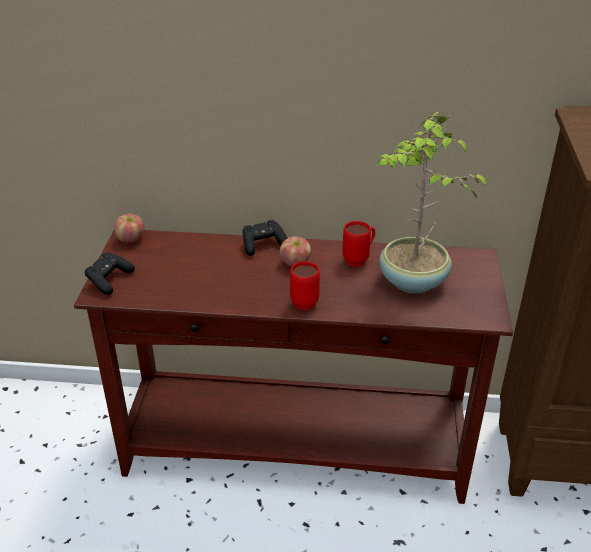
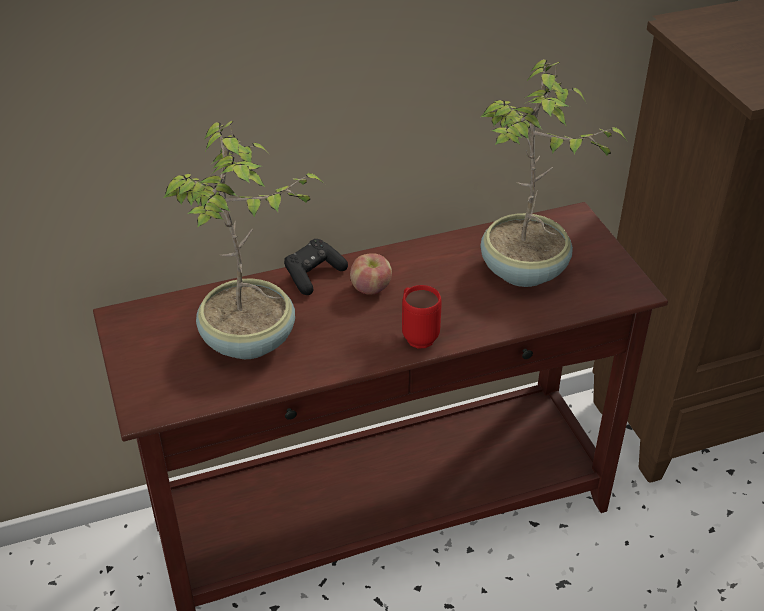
camera: 25 degrees left, 5 degrees up
black game controller [85,252,135,295] -> none
apple [114,214,145,243] -> none
red mug [342,221,375,267] -> none
none -> potted plant [163,121,325,359]

